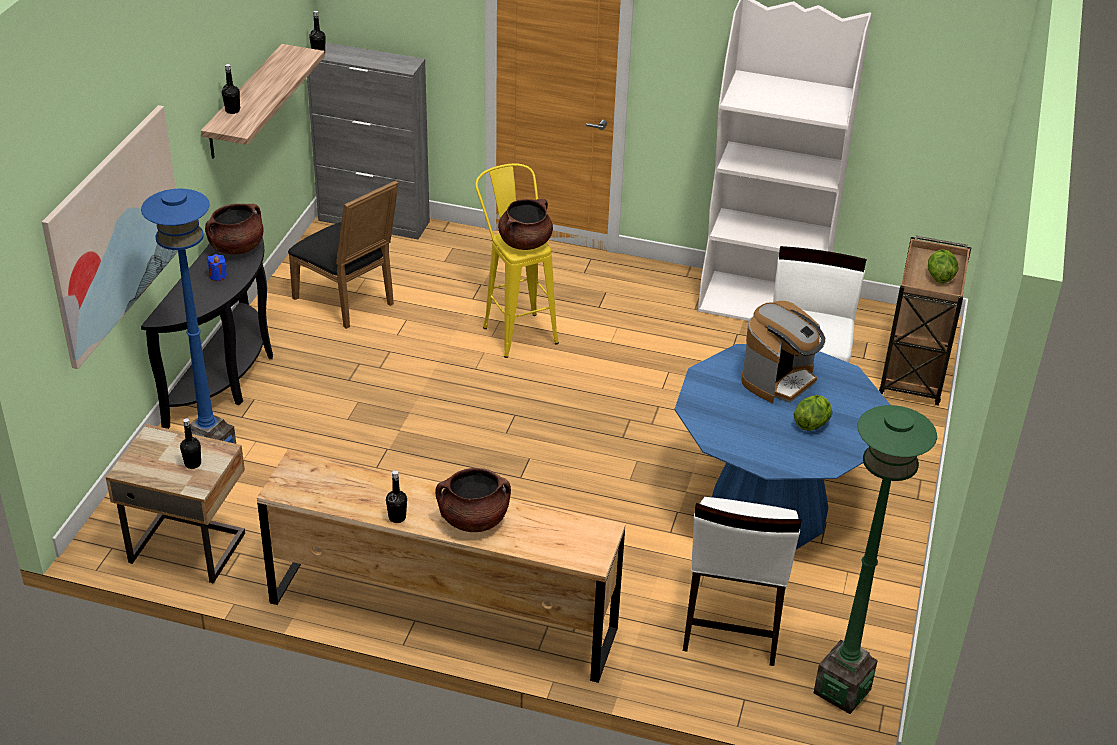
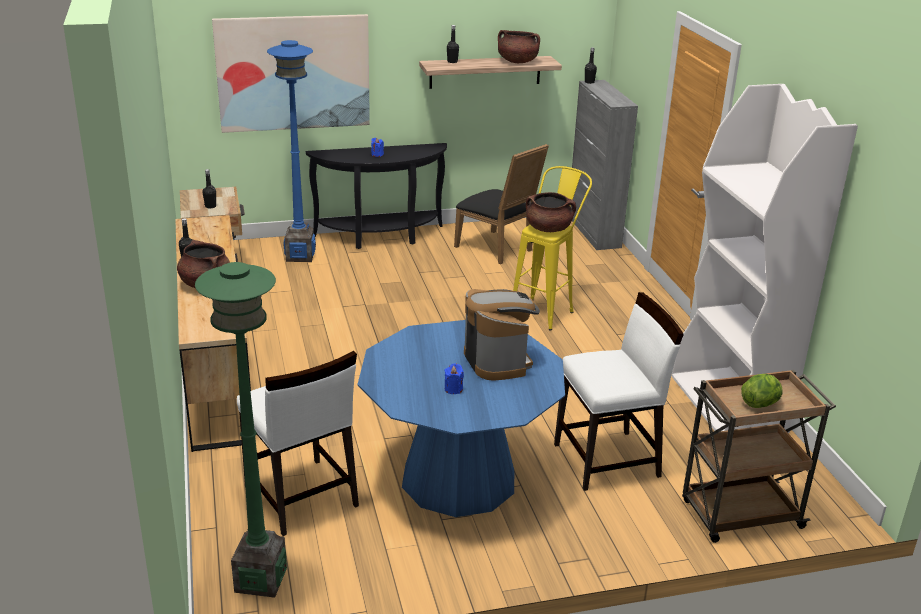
camera: 60 degrees right, 10 degrees down
brown cooking pot [205,203,264,254] -> brown cooking pot moved to [498,30,540,63]
black chair [288,180,399,329] -> black chair turned 60 degrees counterclockwise [454,144,549,264]
white chair [683,497,801,666] -> white chair turned 105 degrees counterclockwise [237,351,359,536]
coffee machine [741,301,825,403] -> coffee machine turned 120 degrees counterclockwise [464,289,540,381]
lettuce [794,395,832,431] -> blue candle [444,364,464,394]

